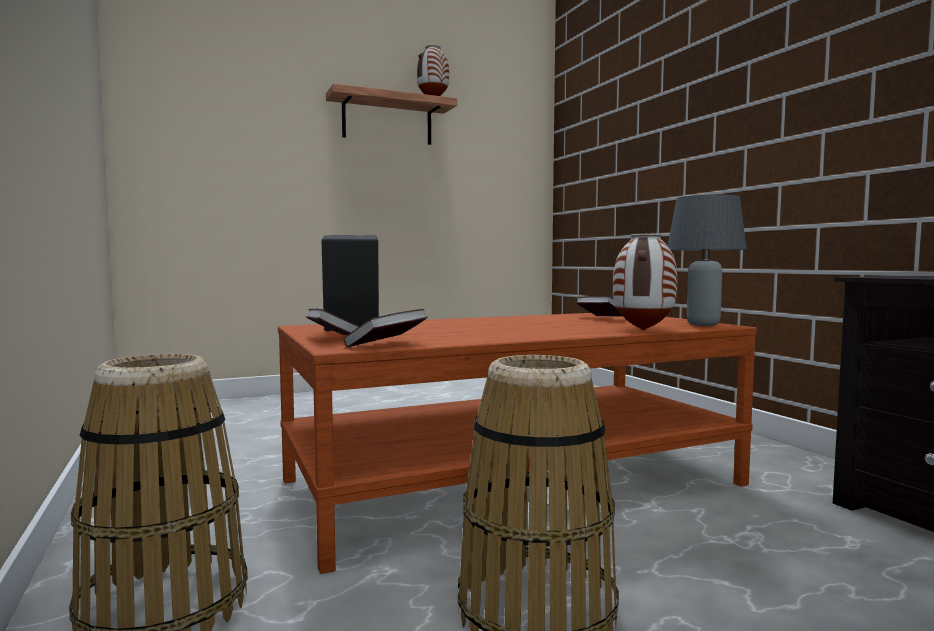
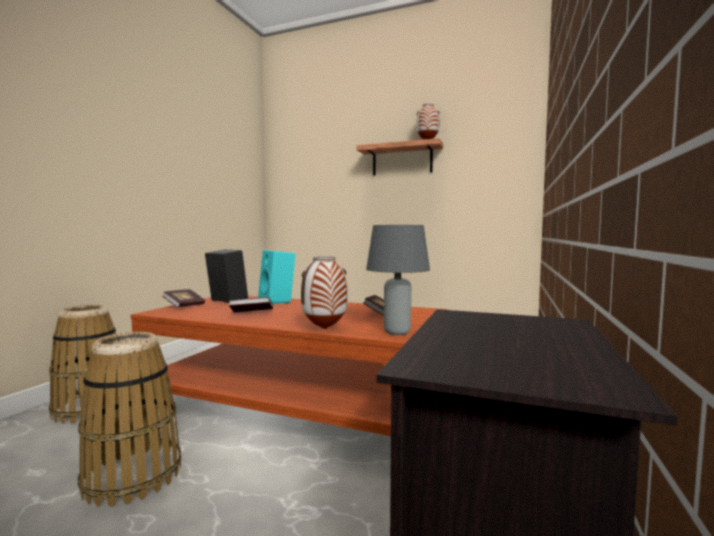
camera: 45 degrees right, 0 degrees up
book [344,309,428,347] -> book moved to [229,297,273,313]
none -> turquoise speaker [258,250,296,304]

